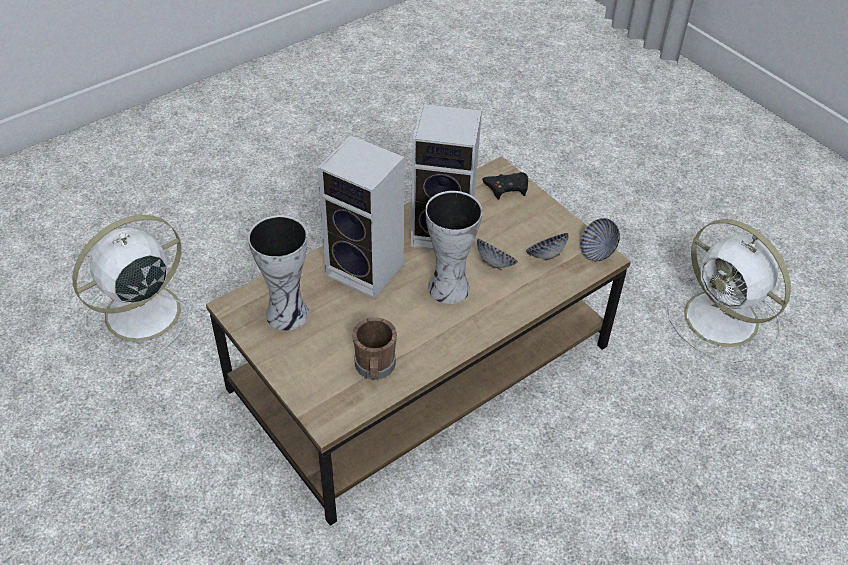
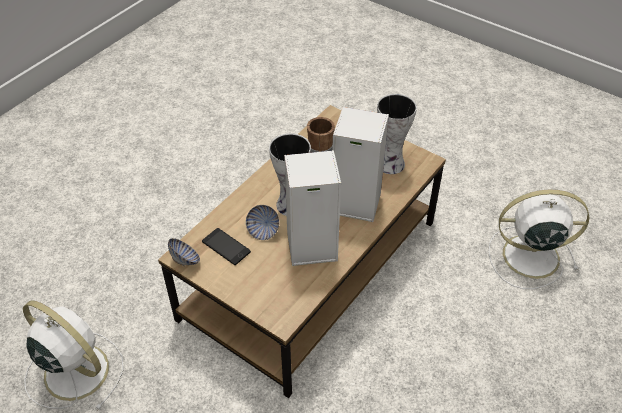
camera: 165 degrees right, 0 degrees up
white fan [72,215,203,359] -> white fan turned 120 degrees counterclockwise [488,189,590,289]
black game controller [482,172,528,199] -> none
bowl [526,233,569,260] -> phone [202,228,251,265]

